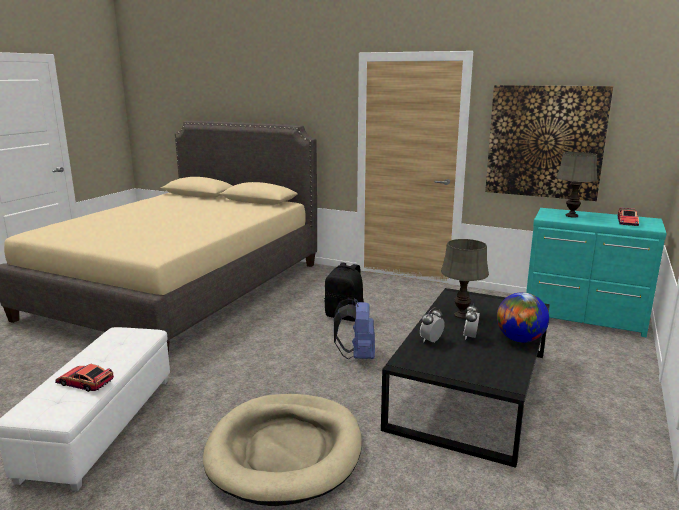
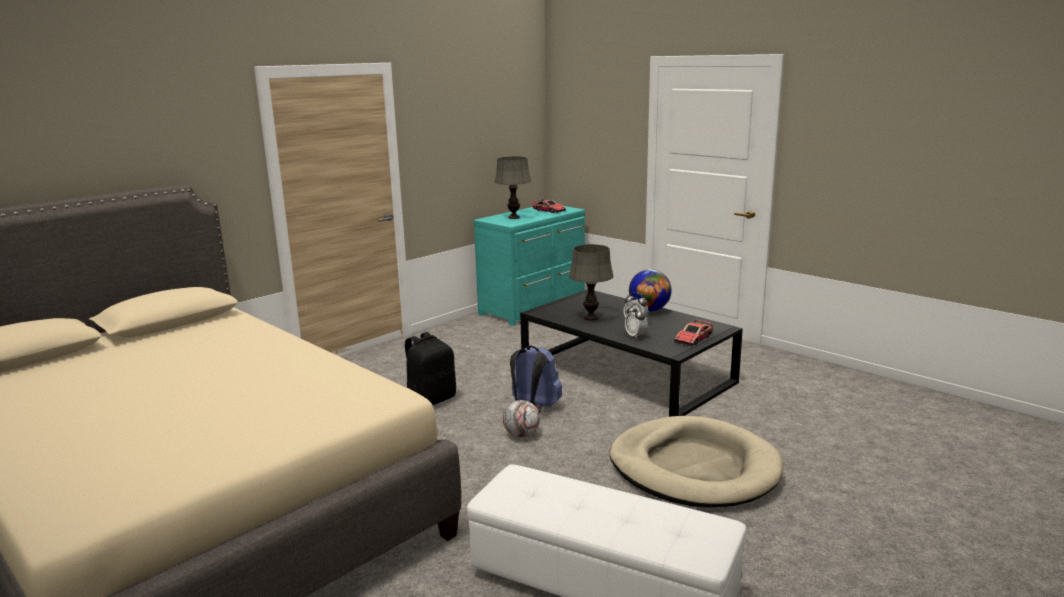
camera: 70 degrees left, 0 degrees up
toy car [55,364,114,392] -> toy car moved to [674,320,713,346]
picture [485,85,613,201] -> none
none -> football [503,400,540,438]

